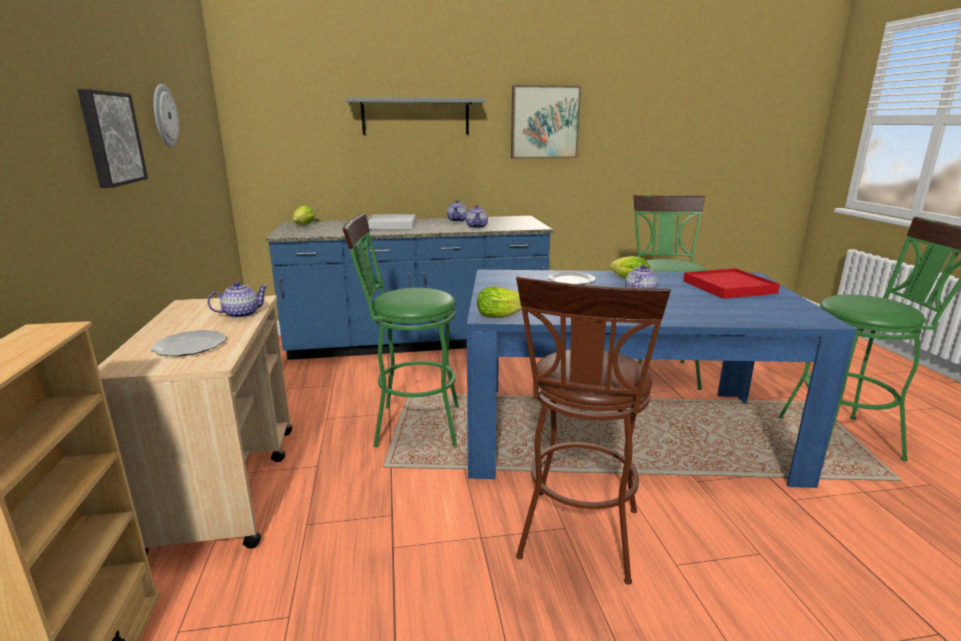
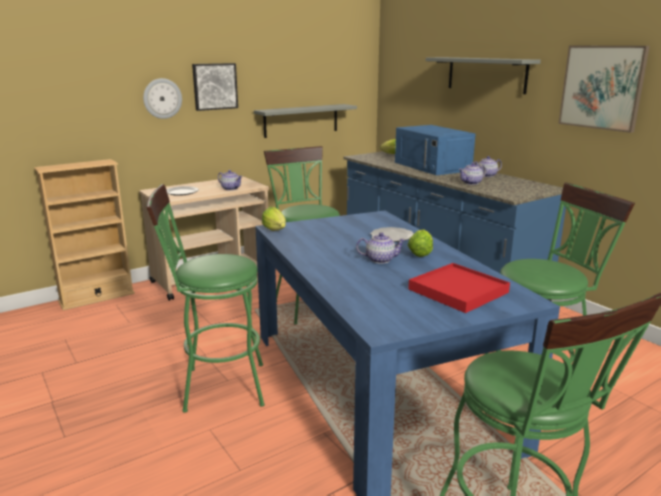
camera: 65 degrees right, 0 degrees up
wall clock [154,84,179,147] -> wall clock moved to [143,78,182,119]
white tray [367,214,416,229] -> blue microwave [395,125,476,175]
brown stool [516,276,671,585] -> green stool [147,184,265,413]
none -> grey shelf [254,104,357,138]

